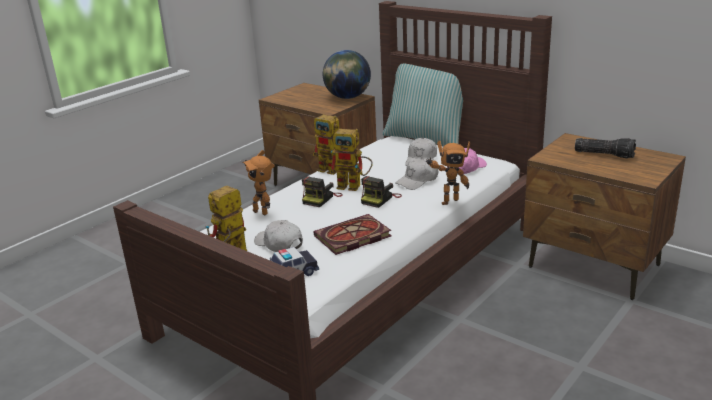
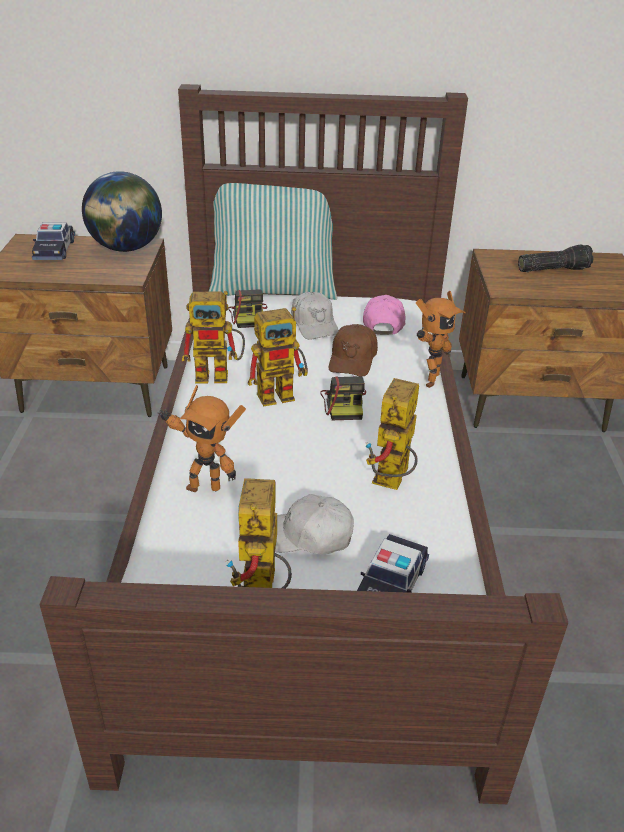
camera: 40 degrees left, 10 degrees up
camera [302,176,343,207] -> camera moved to [229,289,267,328]
book [314,214,392,255] -> toy robot [365,378,419,490]
white cap [395,158,438,190] -> brown cap [329,324,378,377]
none -> toy car [32,222,75,260]

